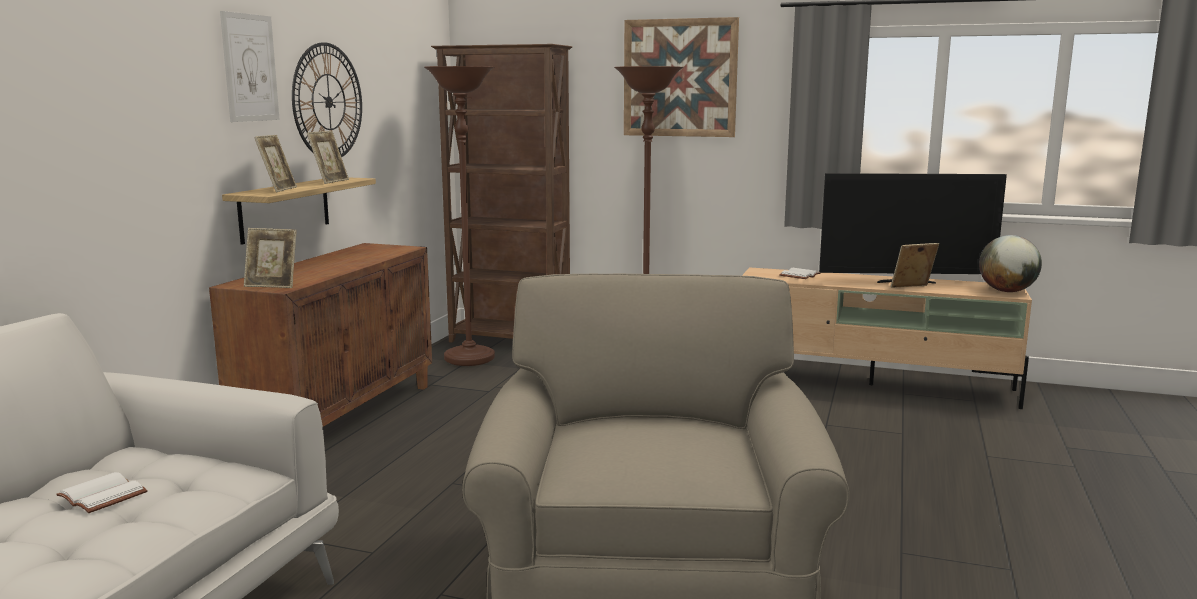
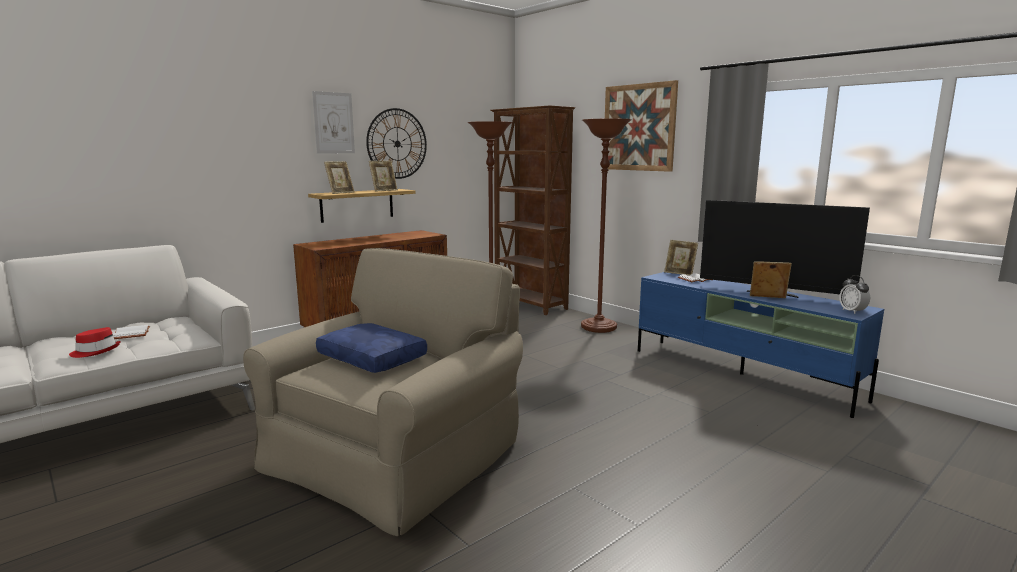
camera: 30 degrees right, 0 degrees up
picture frame [244,228,297,288] -> picture frame moved to [664,240,698,276]
beige tv stand [742,267,1032,409] -> blue tv stand [638,272,884,418]
globe [979,235,1042,292] -> alarm clock [839,275,870,314]
none -> red hat [69,327,121,358]
none -> blue pillow [316,323,427,373]

